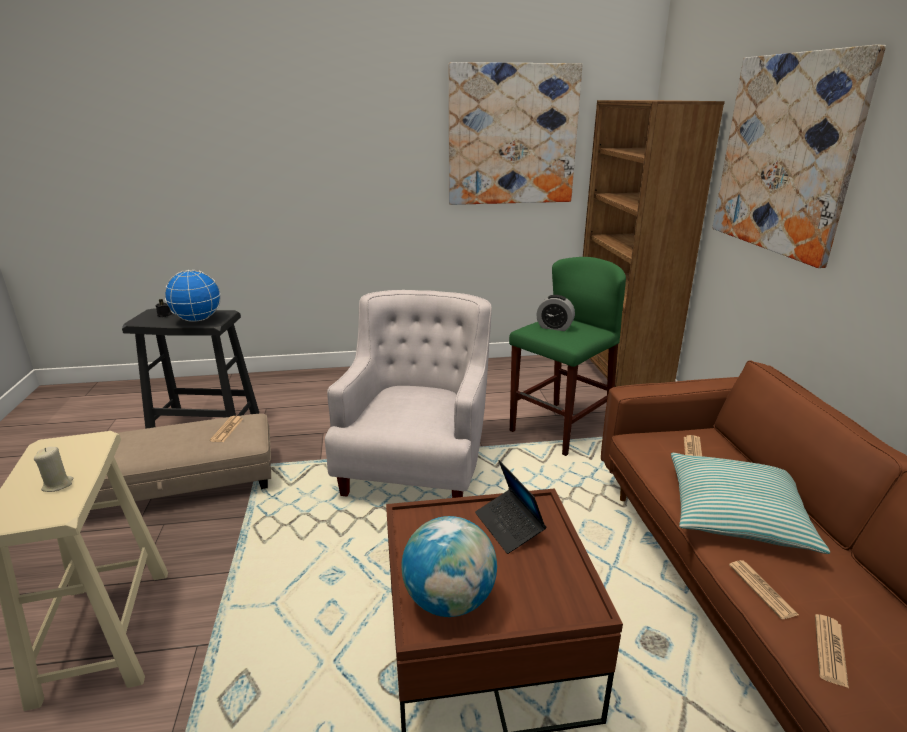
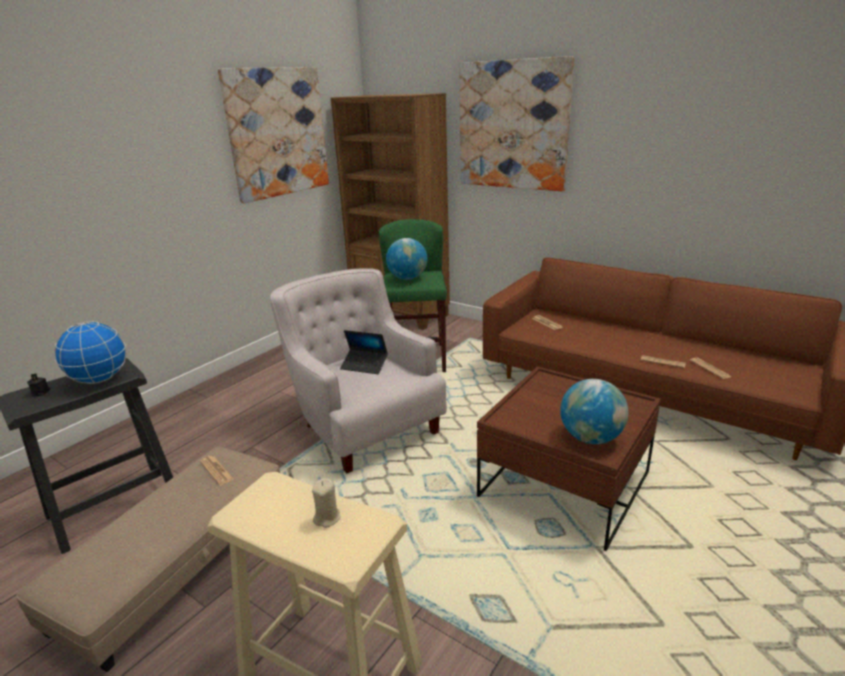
camera: 45 degrees left, 0 degrees up
laptop [475,460,546,554] -> laptop moved to [340,330,388,374]
alarm clock [536,295,575,331] -> globe [386,238,428,280]
pillow [671,453,830,554] -> none

